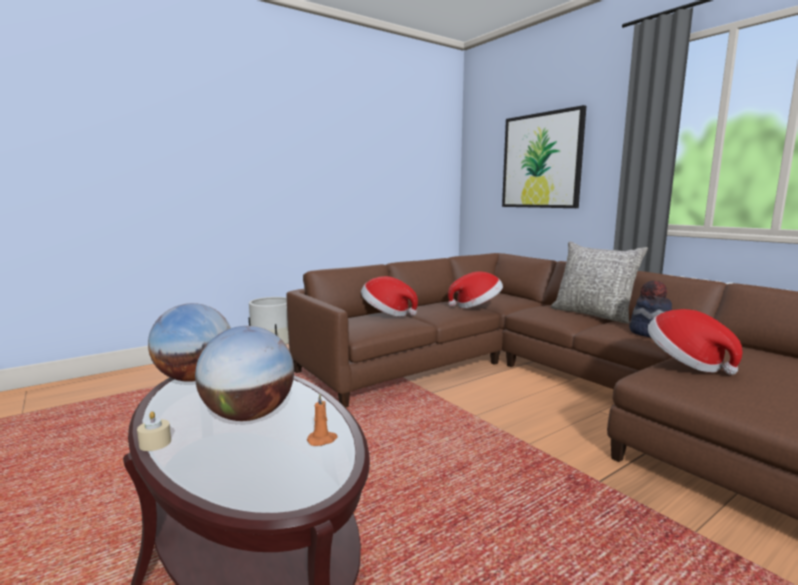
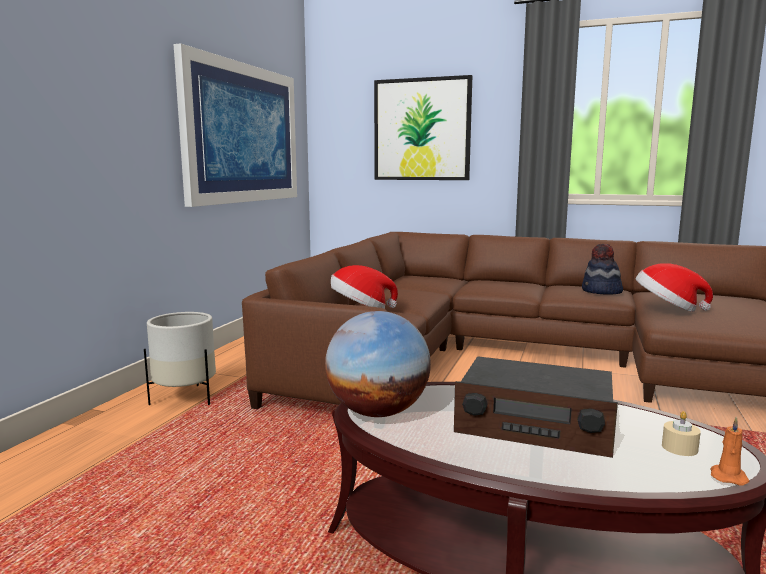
camera: 35 degrees left, 0 degrees up
beige candle [137,411,171,451] -> beige candle moved to [662,411,701,456]
globe [195,326,294,421] -> radio [454,356,618,458]
orange candle [307,393,338,446] -> orange candle moved to [711,416,749,485]
hat [448,271,503,308] -> none
grey pillow [551,241,648,324] -> none
none -> picture [173,43,297,207]

